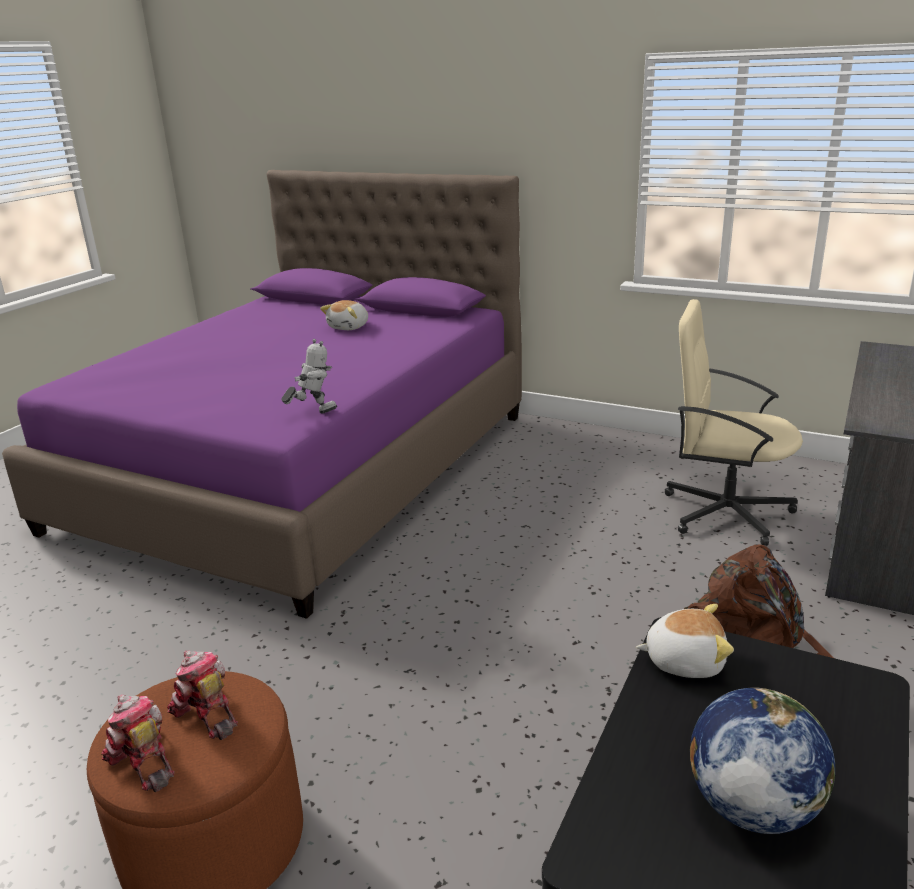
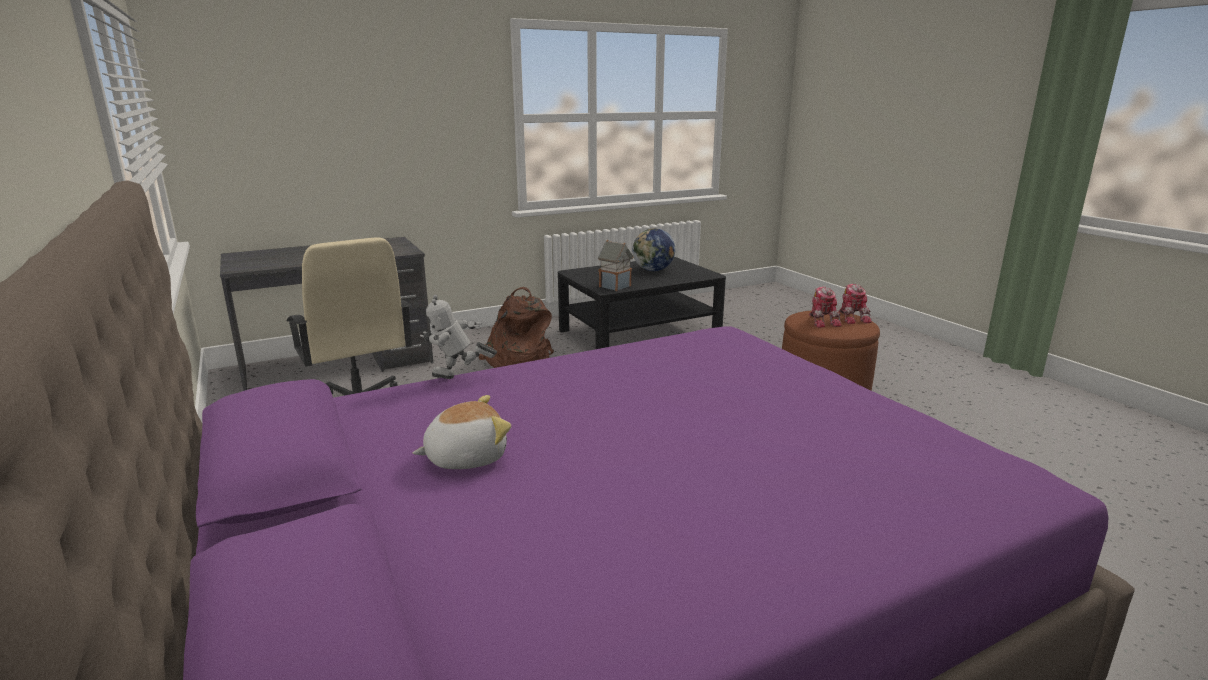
camera: 145 degrees left, 5 degrees down
toy robot [281,339,337,414] -> toy robot moved to [420,294,497,379]
plush toy [636,604,734,678] -> toy house [598,240,634,291]

